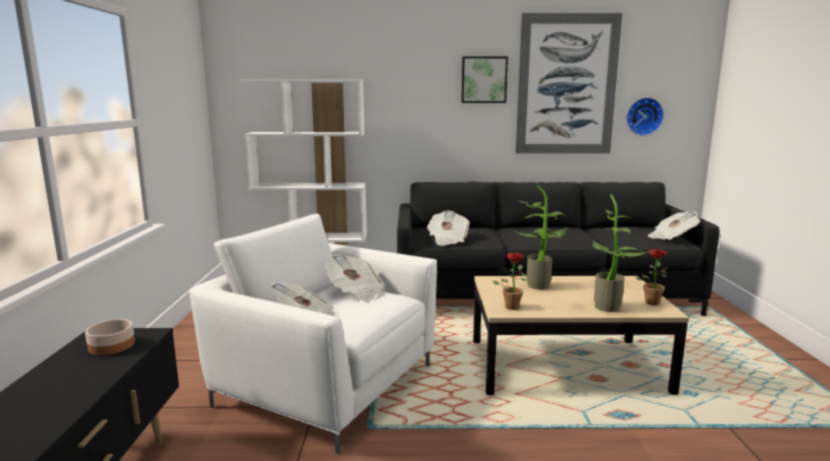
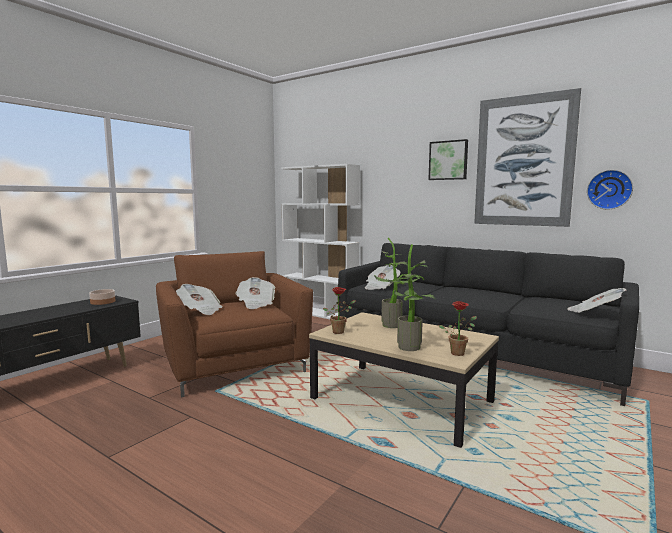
camera: 35 degrees right, 5 degrees down
white armchair [189,214,437,454] -> brown armchair [156,251,313,397]

